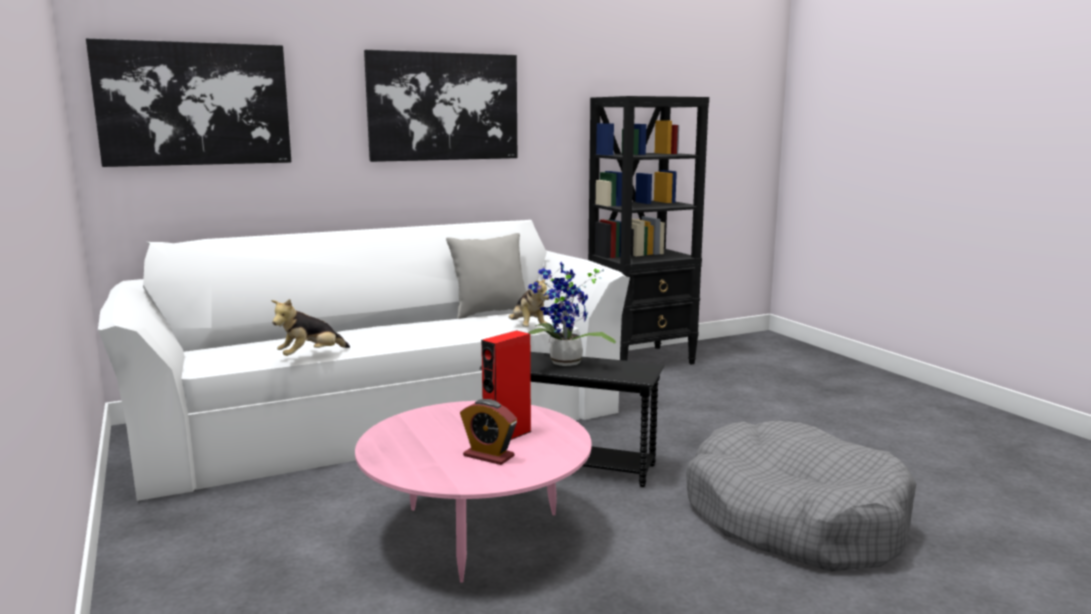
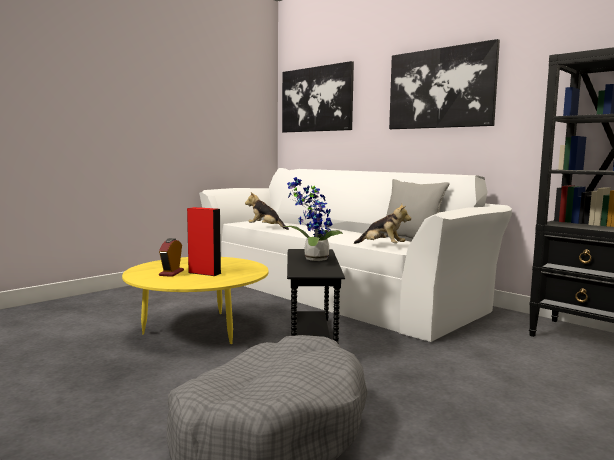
camera: 70 degrees right, 5 degrees down
pink coffee table [355,401,592,583] -> yellow coffee table [122,257,268,344]
plush toy [509,279,550,327] -> plush toy turned 105 degrees counterclockwise [354,204,411,244]

